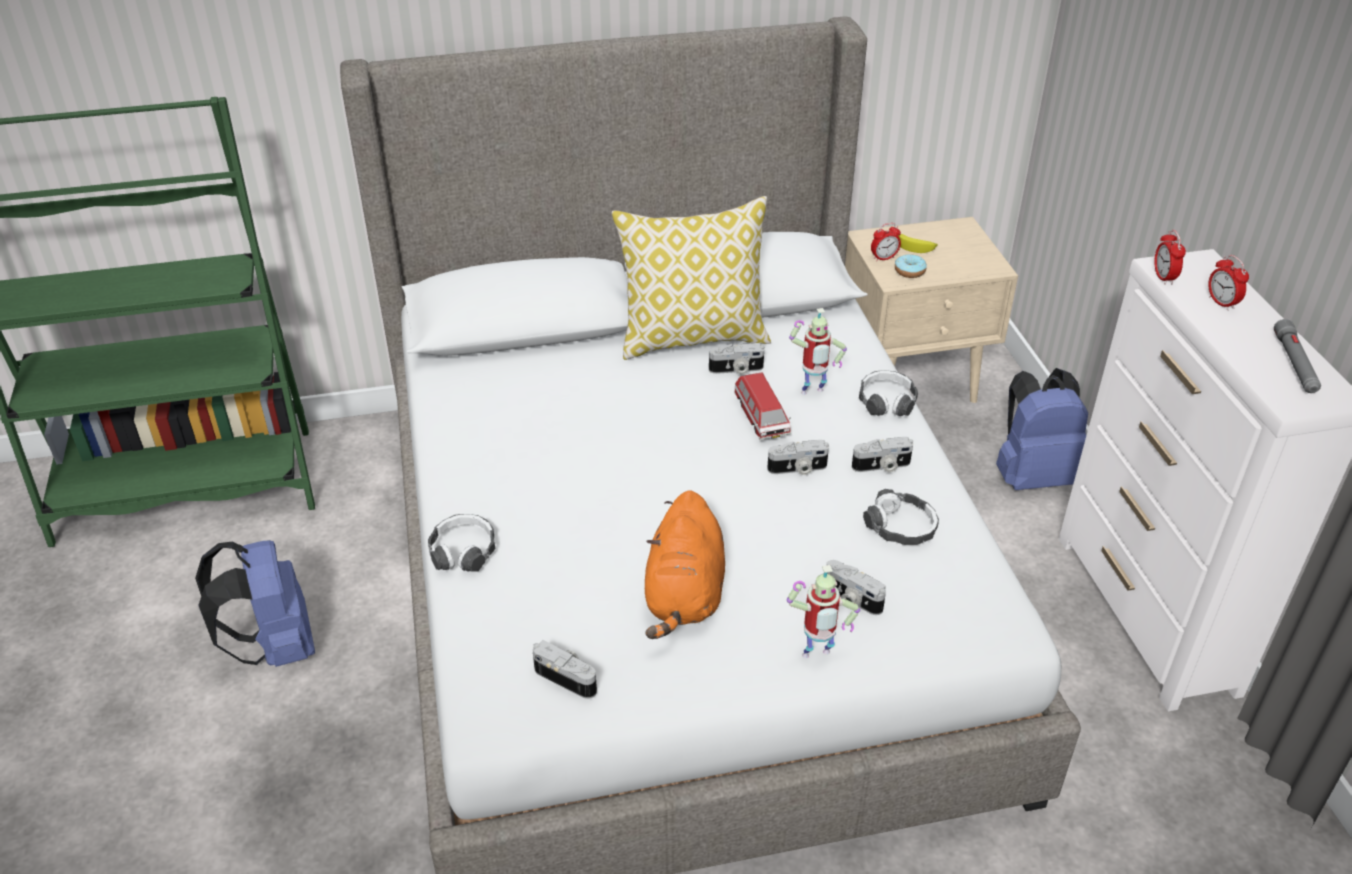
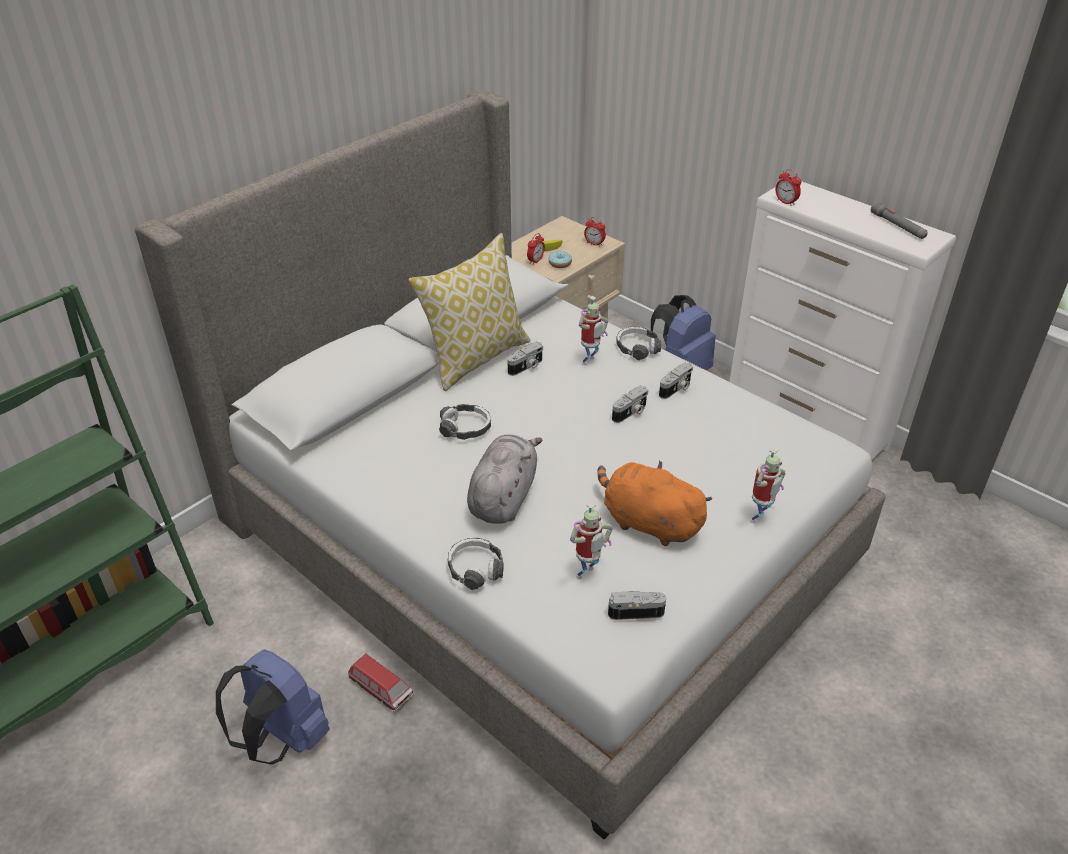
camera: 35 degrees left, 0 degrees up
orange plush toy [645,490,725,639] -> orange plush toy turned 150 degrees clockwise [597,460,712,546]
toy car [734,372,791,440] -> toy car moved to [348,654,414,712]
camera [826,560,886,615] -> none
headphones [863,489,939,545] -> headphones moved to [439,404,491,440]
alarm clock [1208,255,1249,311] -> alarm clock moved to [584,217,606,247]
none -> grey plush toy [467,435,543,524]
none -> toy robot [570,502,613,579]

